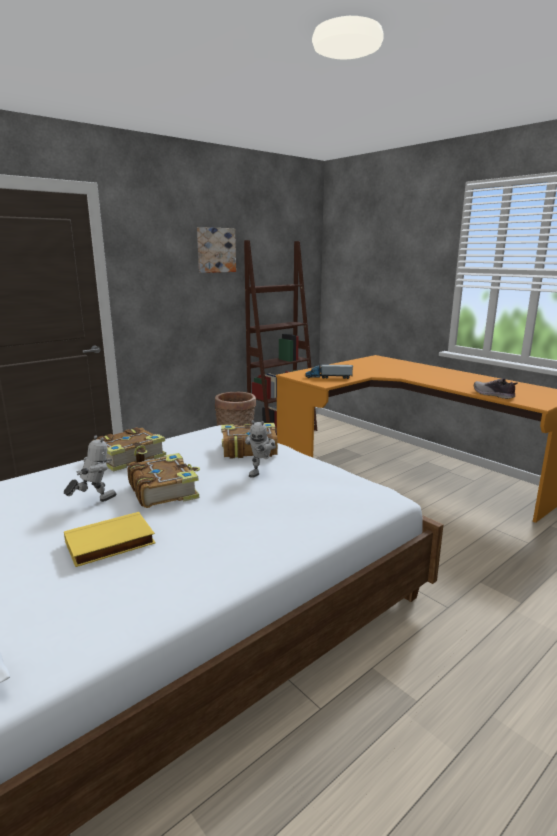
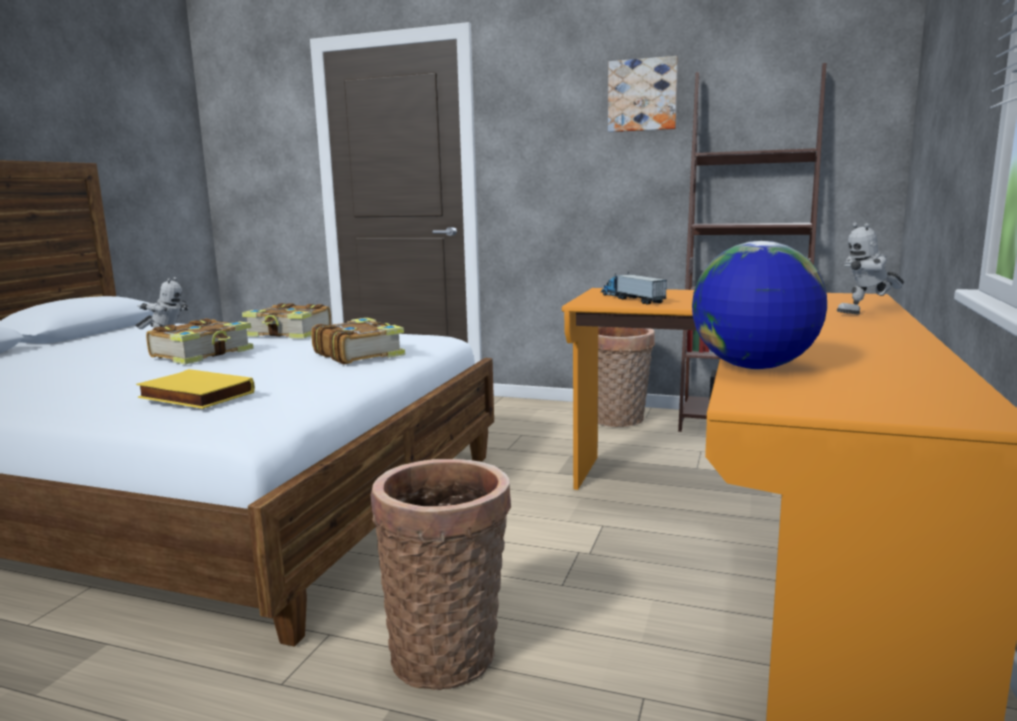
camera: 60 degrees right, 5 degrees down
yellow book [64,512,156,567] -> yellow book moved to [136,369,255,409]
toy robot [245,420,276,478] -> toy robot moved to [837,223,904,315]
shoe [474,378,518,399] -> globe [692,241,827,369]
none -> basket [370,459,511,690]

